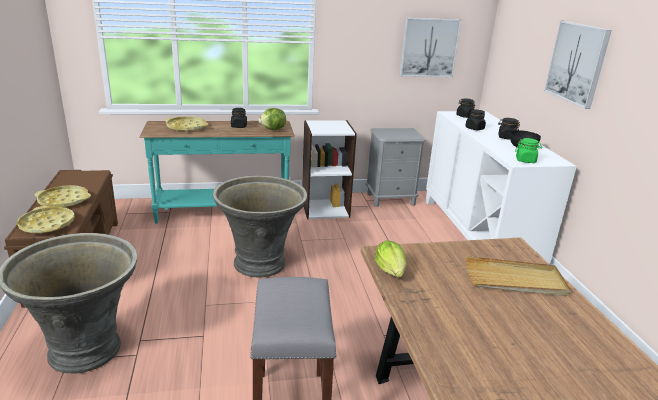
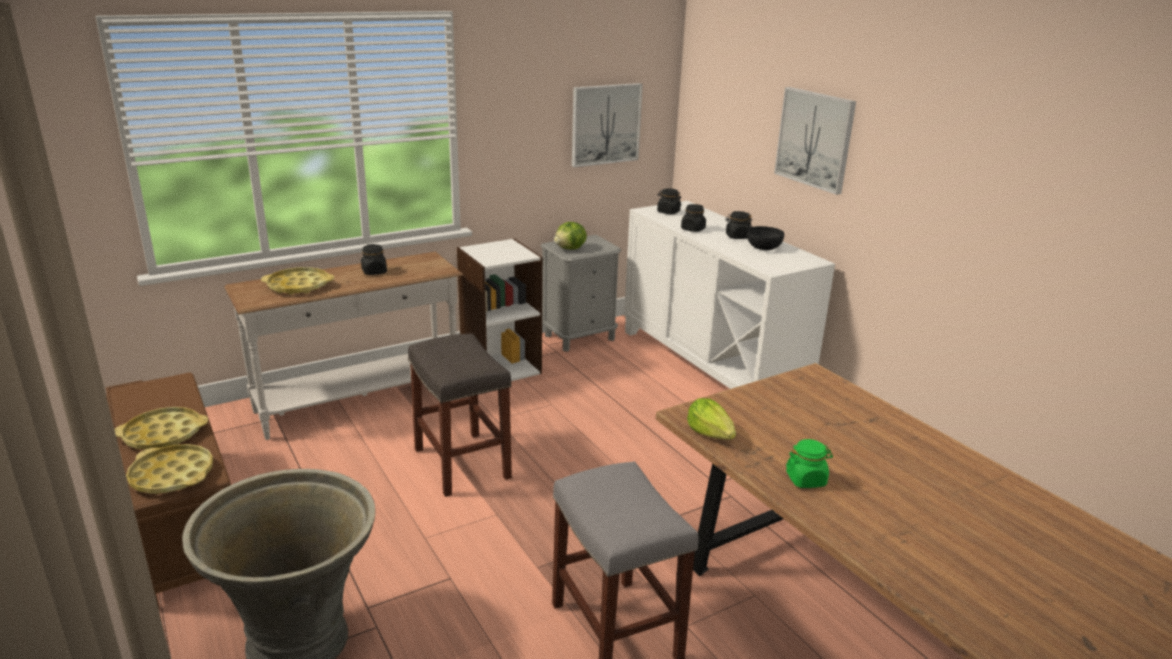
camera: 20 degrees left, 0 degrees up
turquoise console table [139,121,295,224] -> white console table [224,252,463,440]
grey planter [213,175,307,277] -> grey stool [408,334,512,497]
lettuce [258,108,286,130] -> lettuce moved to [554,222,587,250]
beige tray [466,256,571,296] -> none
green jar [515,138,542,163] -> green jar moved to [786,439,833,488]

